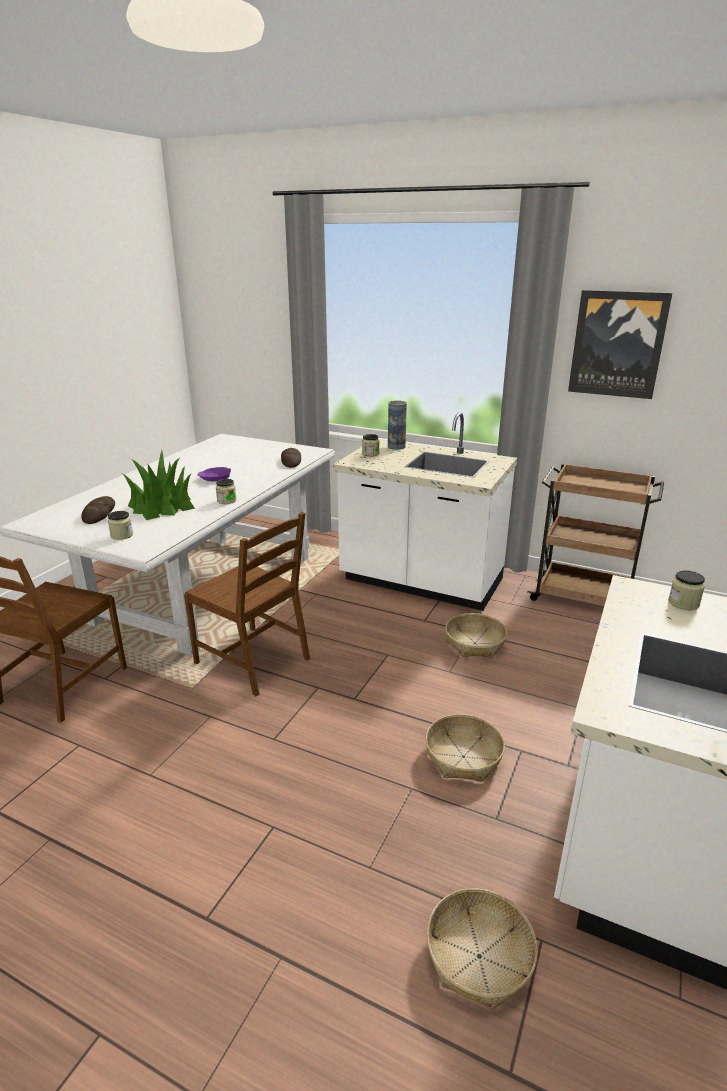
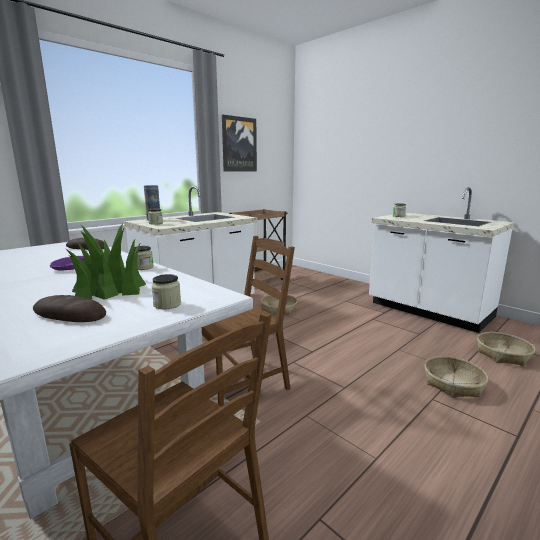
camera: 70 degrees left, 10 degrees down
basket [425,714,505,782] -> basket moved to [424,356,488,398]

